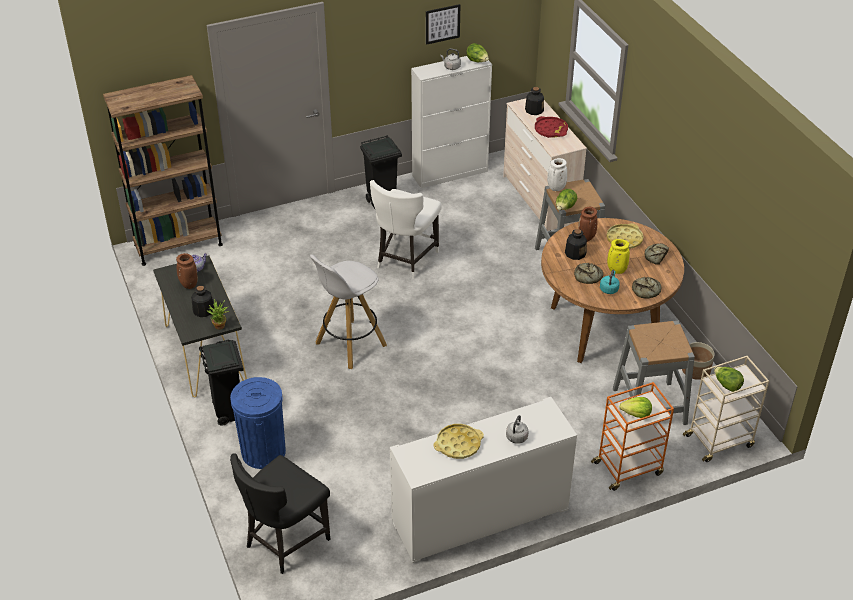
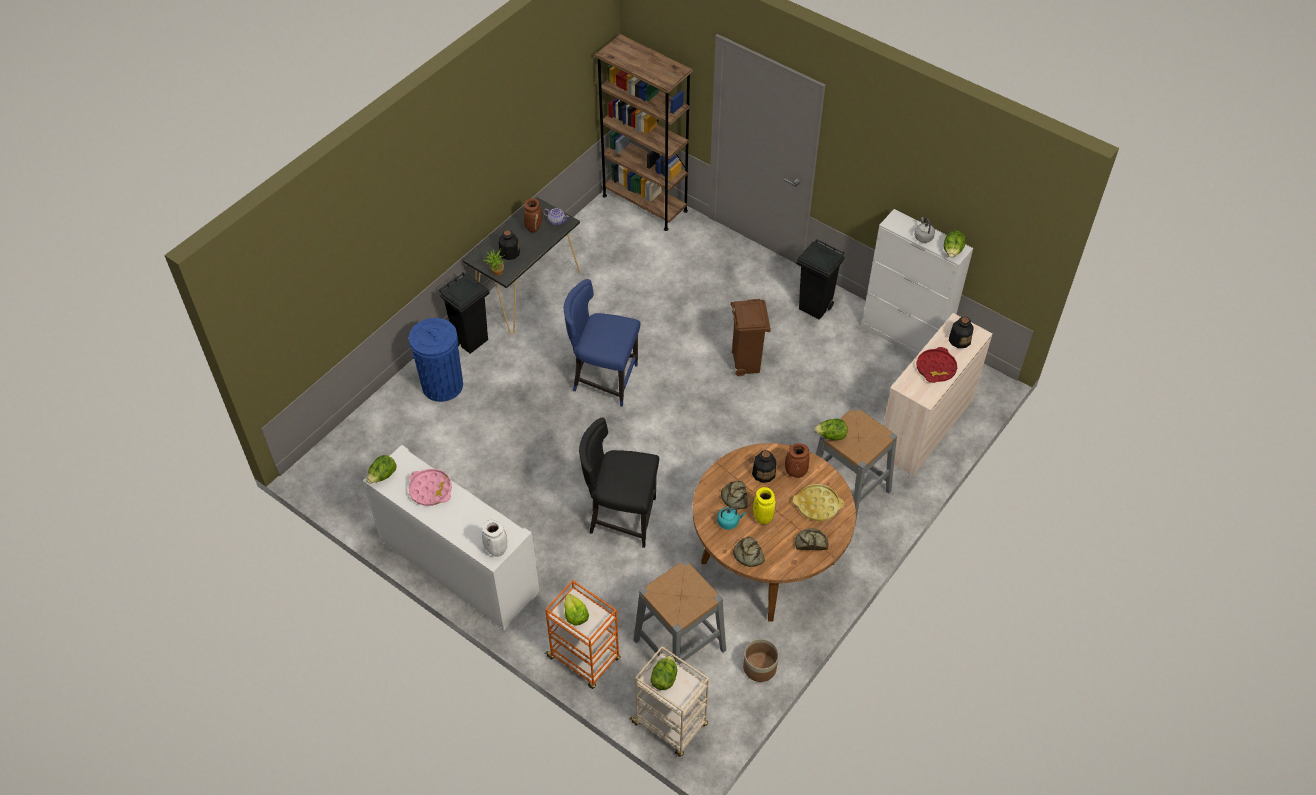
camera: 60 degrees right, 10 degrees up
black chair [230,453,330,574] -> black chair moved to [579,418,659,548]
white stool [310,254,387,369] -> blue chair [564,279,640,407]
white chair [370,180,442,279] -> brown trash can [731,299,771,376]
picture [426,4,460,45] -> none
yellow tray [433,424,484,459] -> pink tray [408,469,452,506]
grey kettle [506,415,529,444] -> none
white vase [547,158,567,191] -> white vase moved to [482,520,507,557]
none -> lettuce [366,455,397,484]

